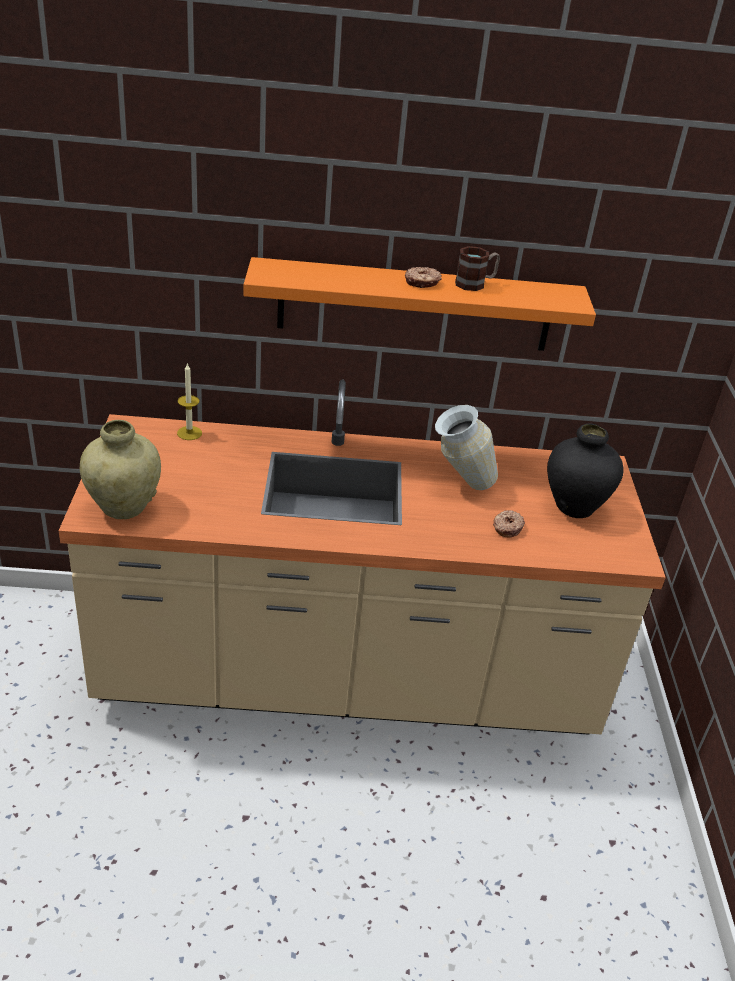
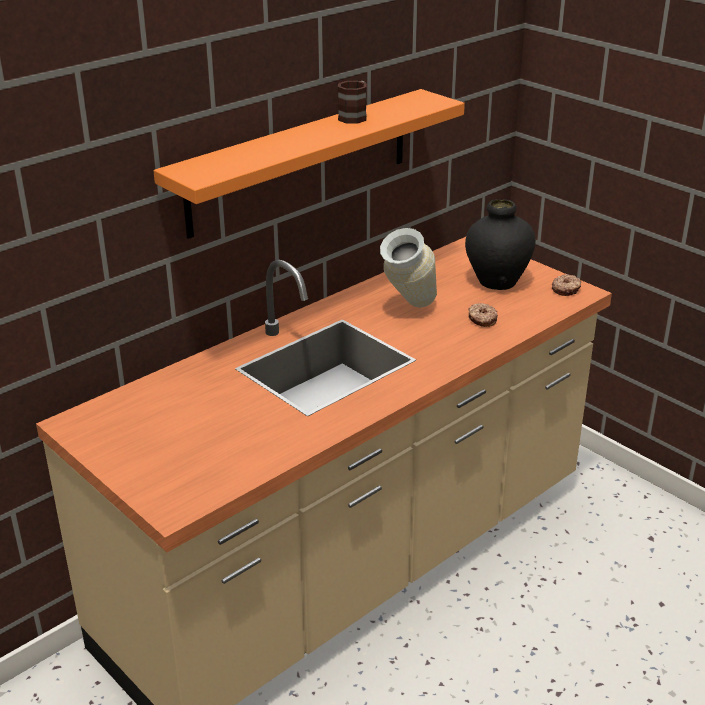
camera: 40 degrees left, 5 degrees down
beige vase [80,420,161,519] -> none
candle [177,362,202,440] -> none
donut [405,267,442,288] -> donut moved to [552,274,581,296]

